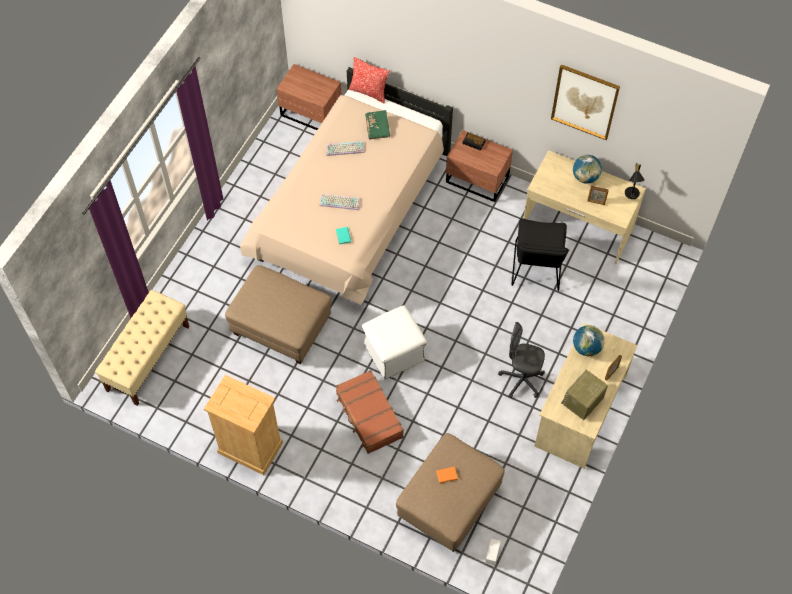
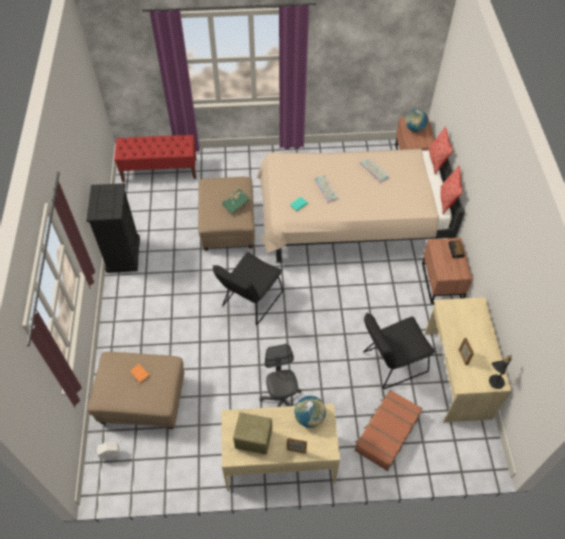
camera: 60 degrees right, 5 degrees down
beige bench [95,290,189,406] -> red bench [114,135,197,182]
beige dresser [204,375,283,475] -> black dresser [86,183,140,273]
brown suitcase [335,370,404,454] -> brown suitcase moved to [354,390,423,471]
white ottoman [362,305,427,380] -> black chair [213,252,283,325]
green book [365,110,390,140] -> green book moved to [222,189,250,215]
picture [551,64,620,140] -> none
globe [573,155,602,184] -> globe moved to [405,109,428,132]
none -> pillow [440,166,462,214]

